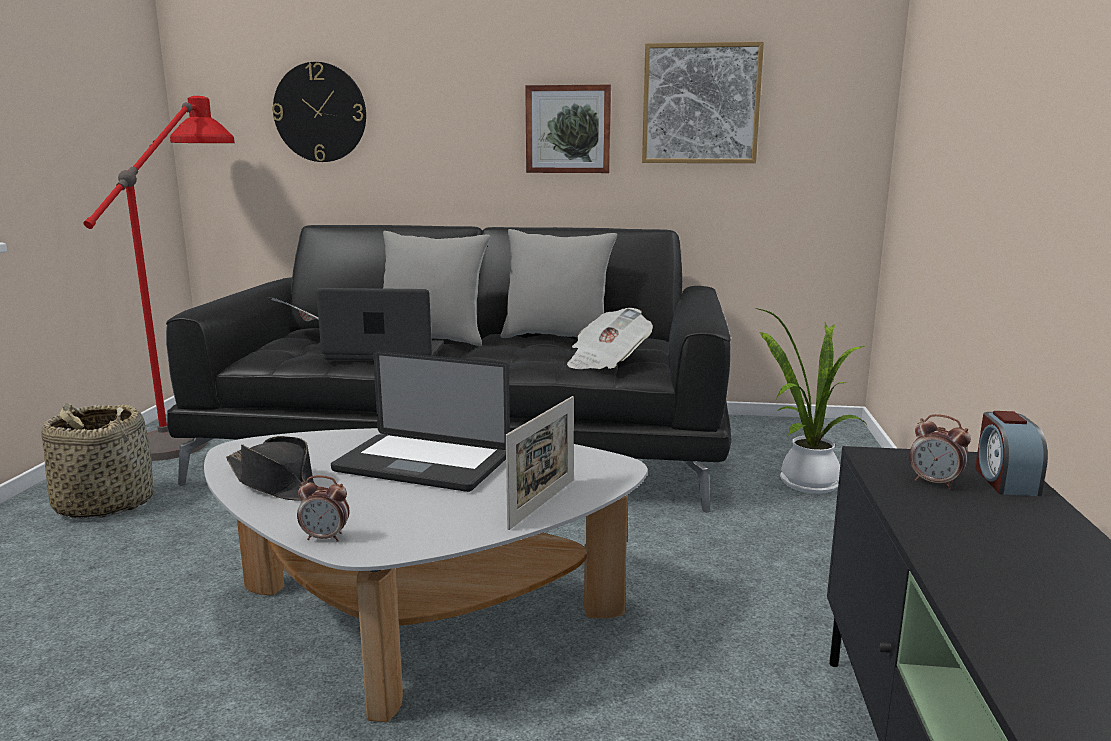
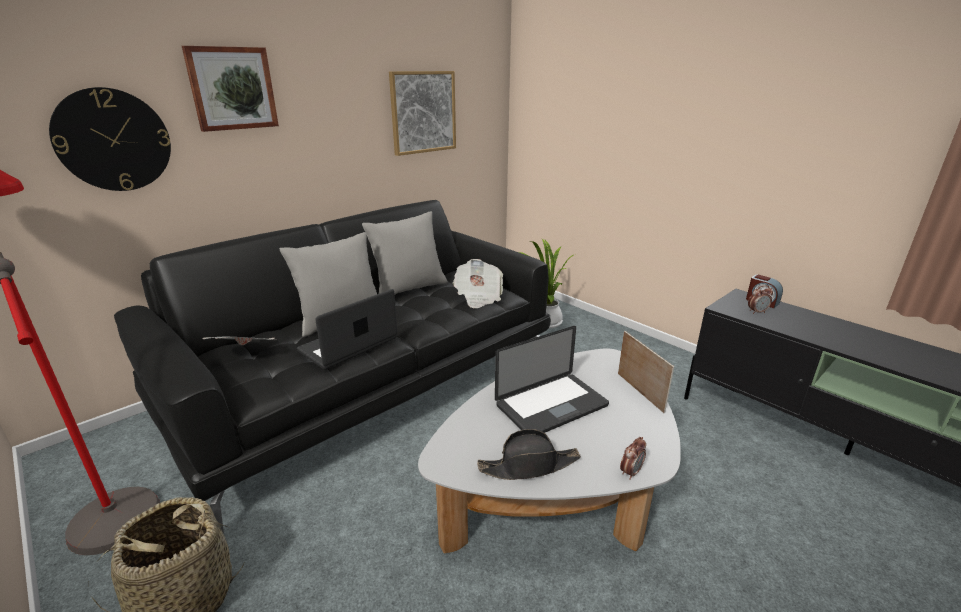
camera: 50 degrees left, 10 degrees up
picture [525,85,611,173] -> picture moved to [182,46,279,132]

